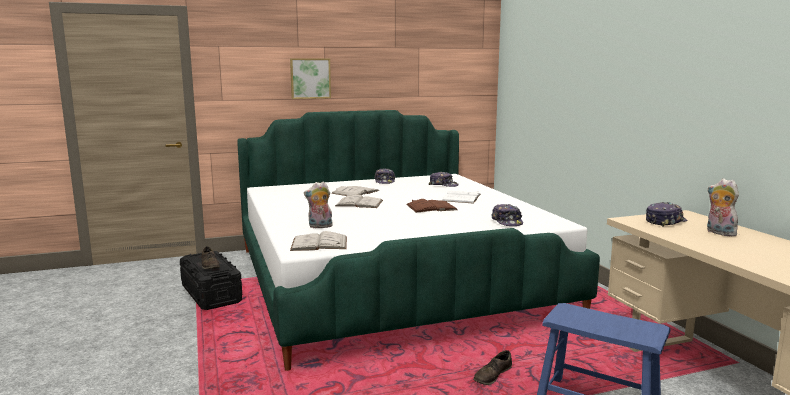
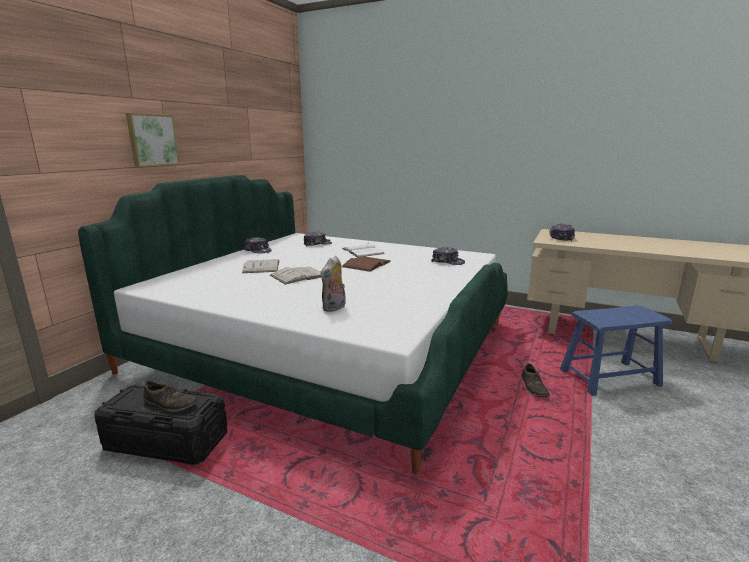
camera: 45 degrees left, 5 degrees up
white book [290,231,347,251] -> none
plush toy [707,179,739,236] -> none

